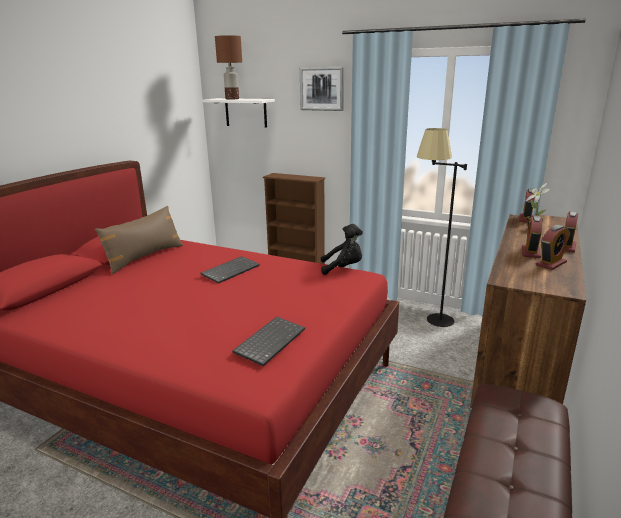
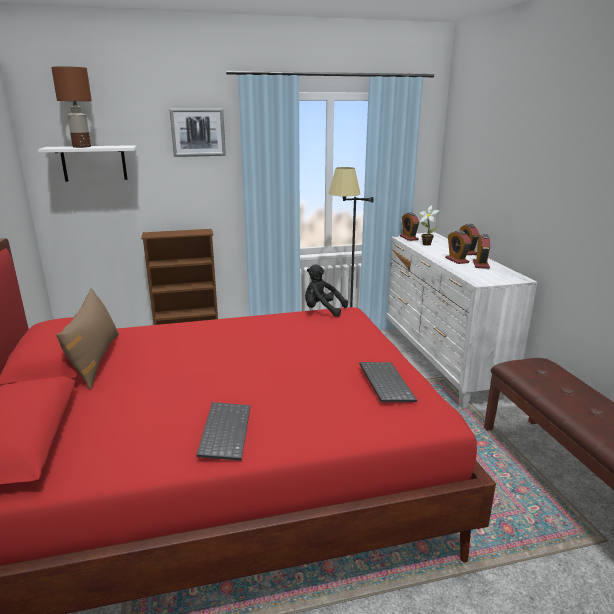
camera: 40 degrees left, 0 degrees up
keyboard [201,256,260,284] -> keyboard moved to [196,402,250,461]
black plush toy [321,224,363,275] -> black plush toy turned 120 degrees counterclockwise [305,265,348,317]
brown dresser [470,214,586,408] -> white dresser [386,232,537,408]

